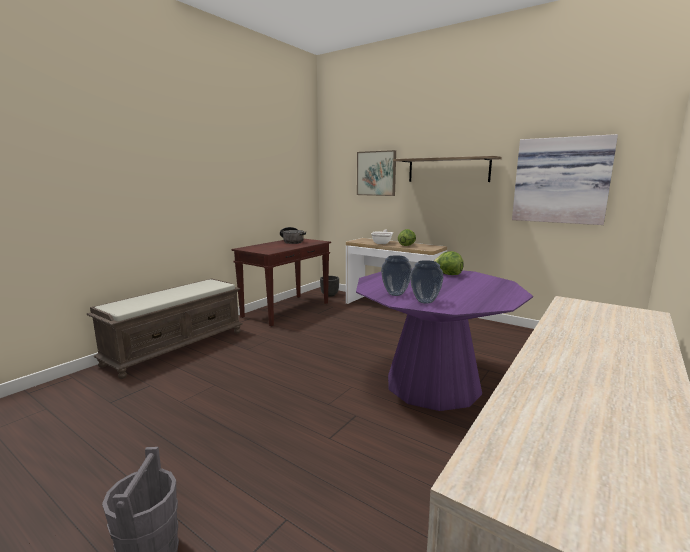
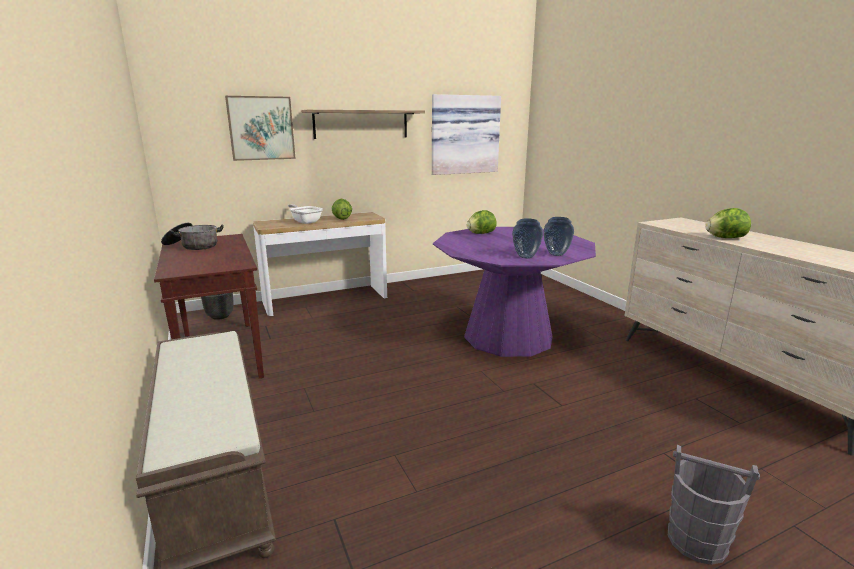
camera: 60 degrees left, 5 degrees up
none -> lettuce [705,208,751,238]

